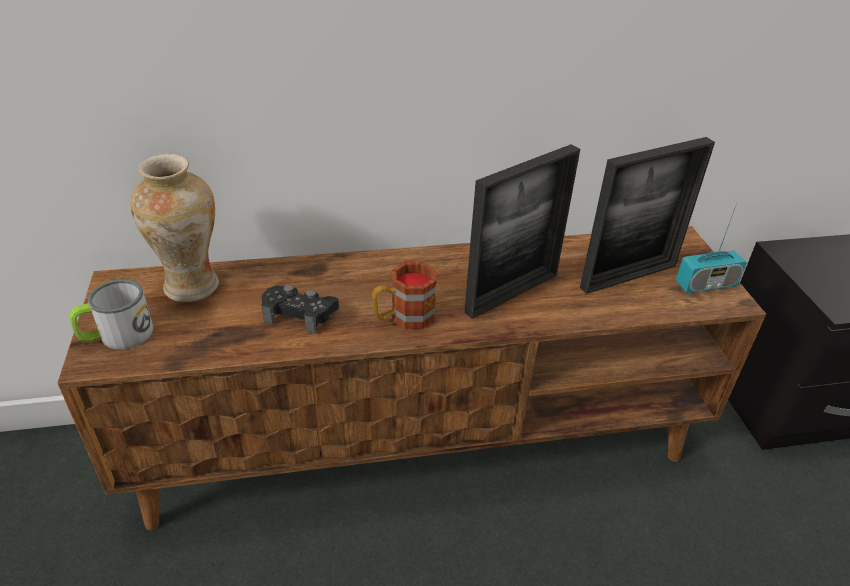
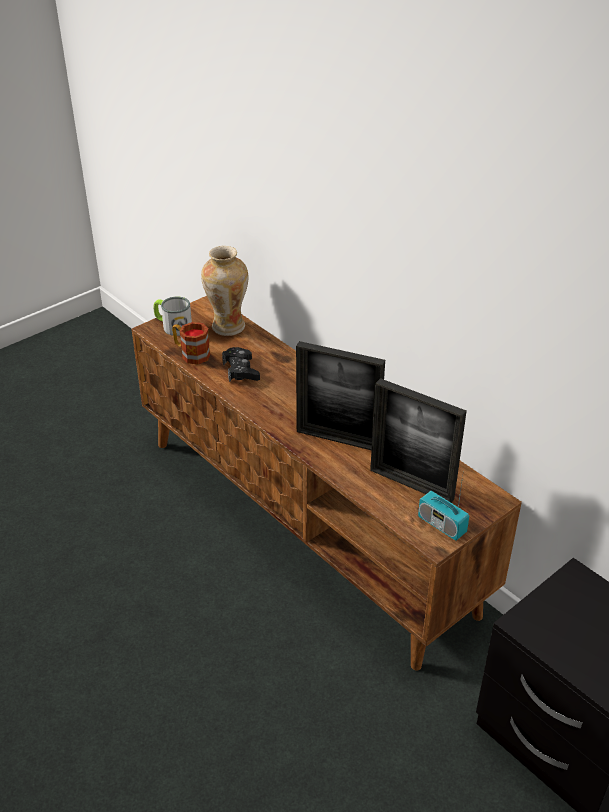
camera: 60 degrees right, 0 degrees up
mug [372,262,437,329] -> mug moved to [172,322,211,364]

